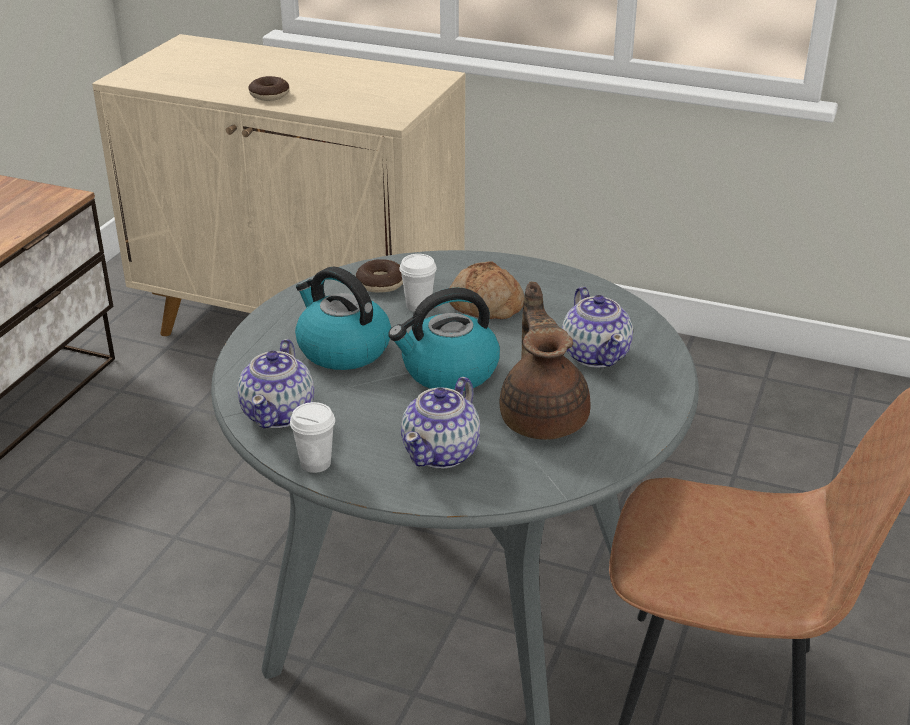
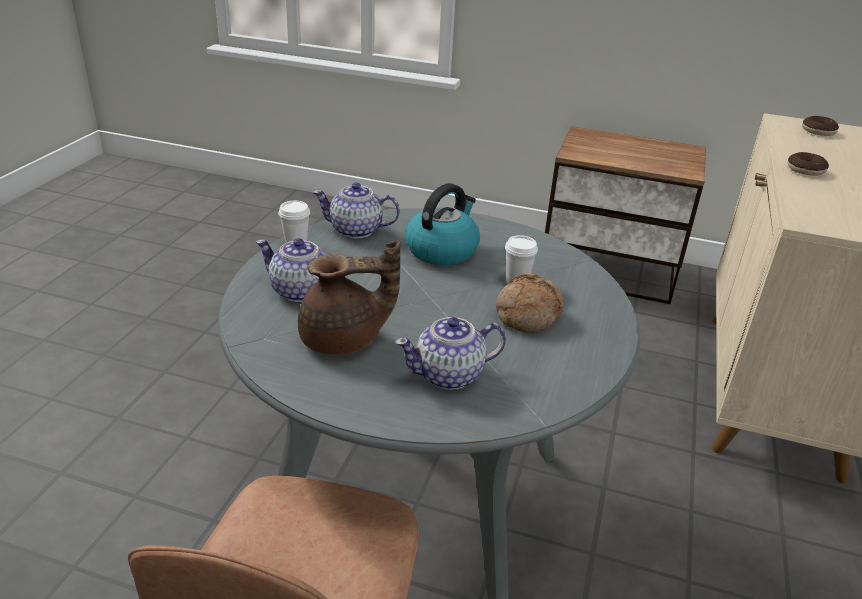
camera: 85 degrees right, 0 degrees up
donut [356,259,403,293] -> donut moved to [802,116,839,136]
kettle [388,287,500,391] -> none

